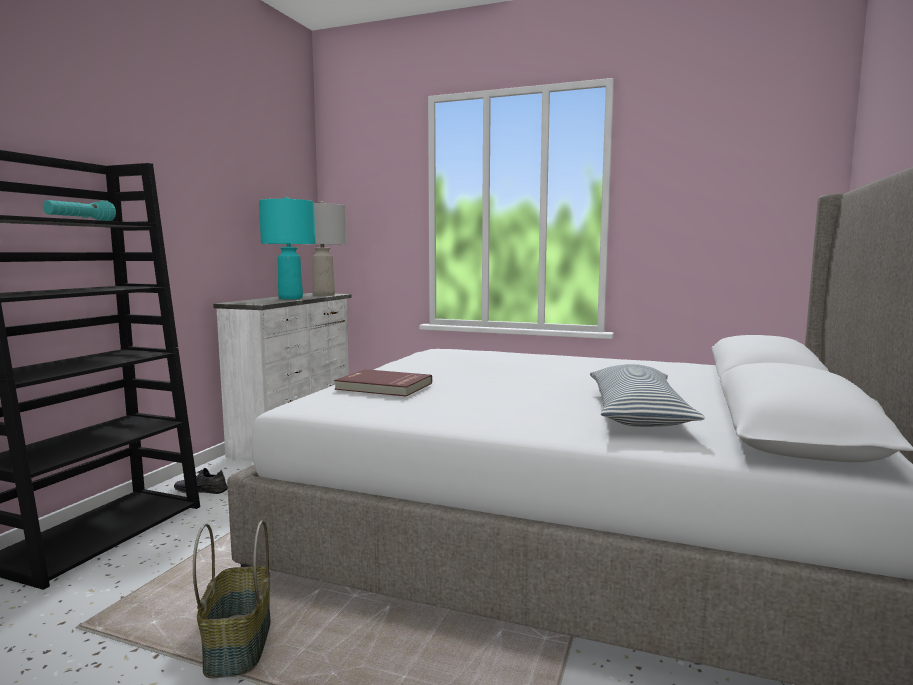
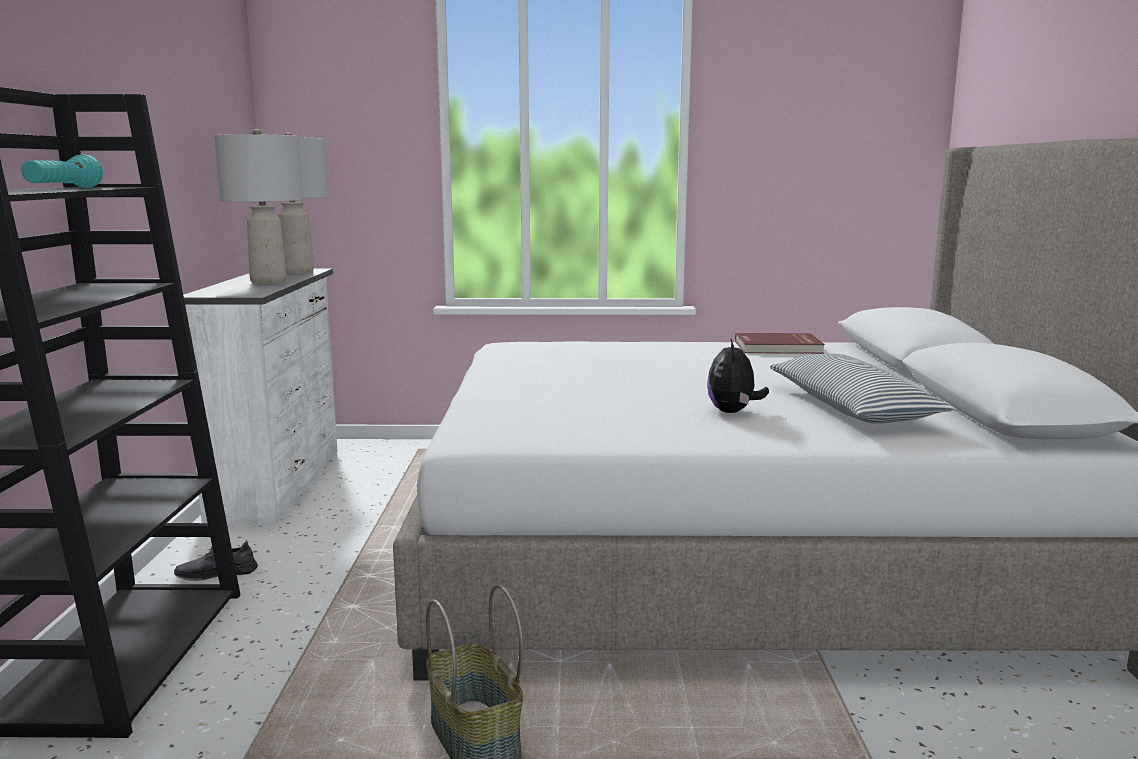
camera: 20 degrees left, 5 degrees up
turquoise table lamp [259,197,315,299] -> grey table lamp [214,129,303,284]
red book [334,369,432,397] -> red book moved to [735,333,825,354]
none -> plush toy [707,339,769,413]

